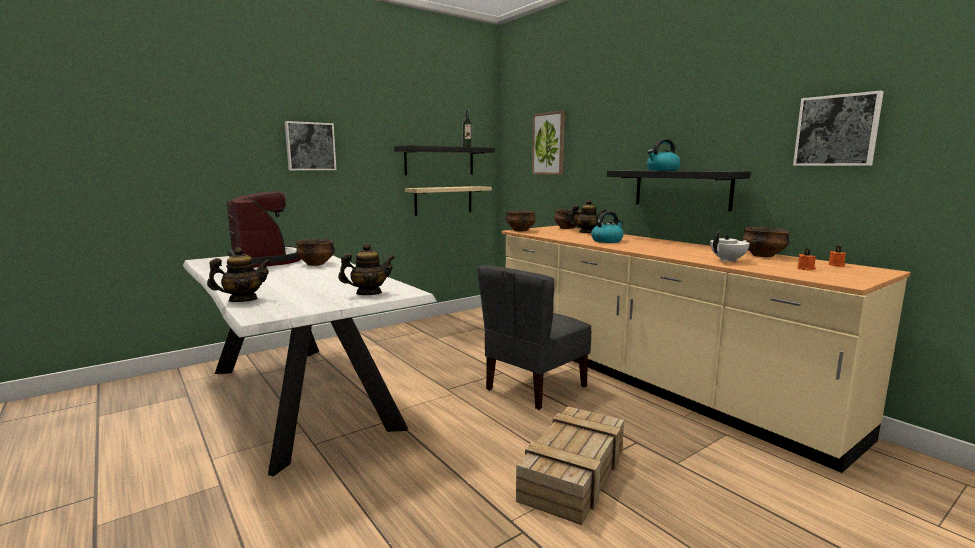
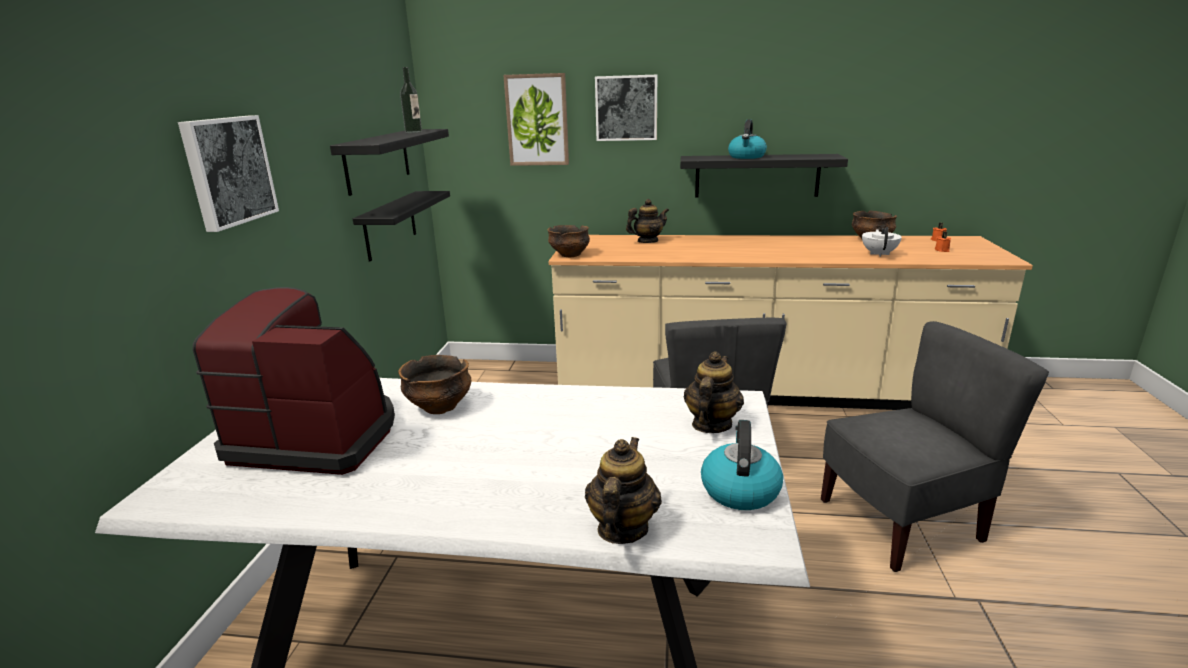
camera: 45 degrees left, 10 degrees up
beige shelf [405,186,492,216] -> black shelf [353,191,450,262]
crate [516,407,624,525] -> grey chair [821,321,1049,572]
bowl [554,209,581,229] -> none
kettle [591,211,624,243] -> kettle moved to [701,420,783,510]
picture [793,91,884,166] -> picture moved to [595,75,657,141]

